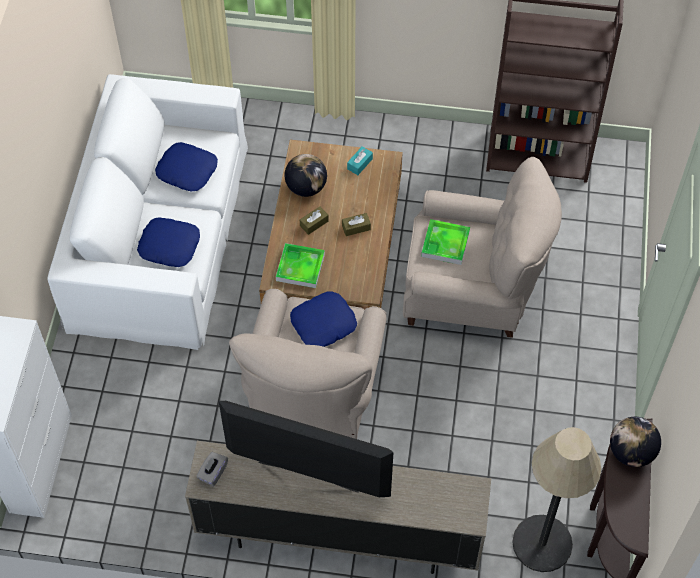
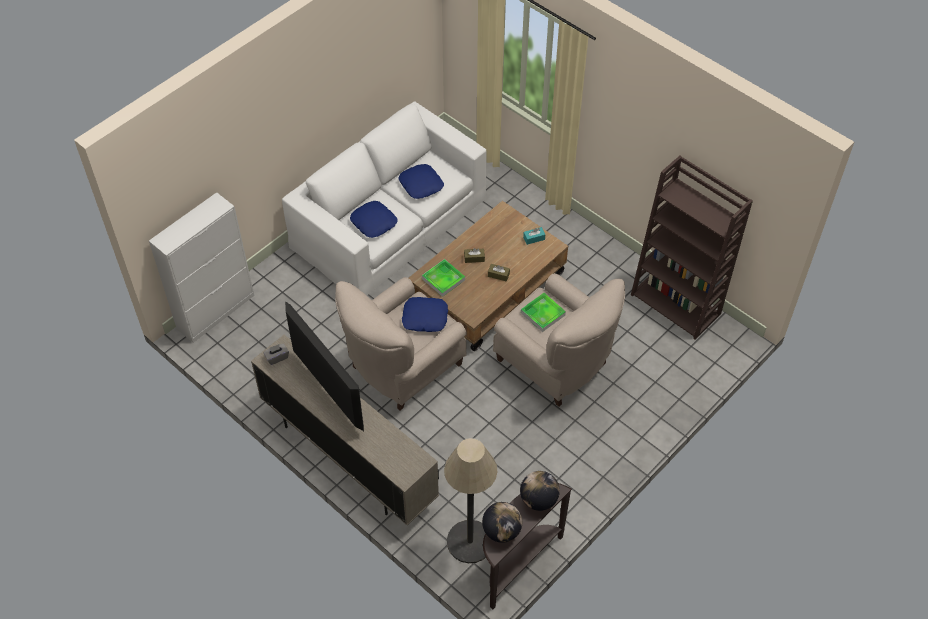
camera: 35 degrees right, 5 degrees down
globe [285,154,327,197] -> globe moved to [482,502,522,543]

